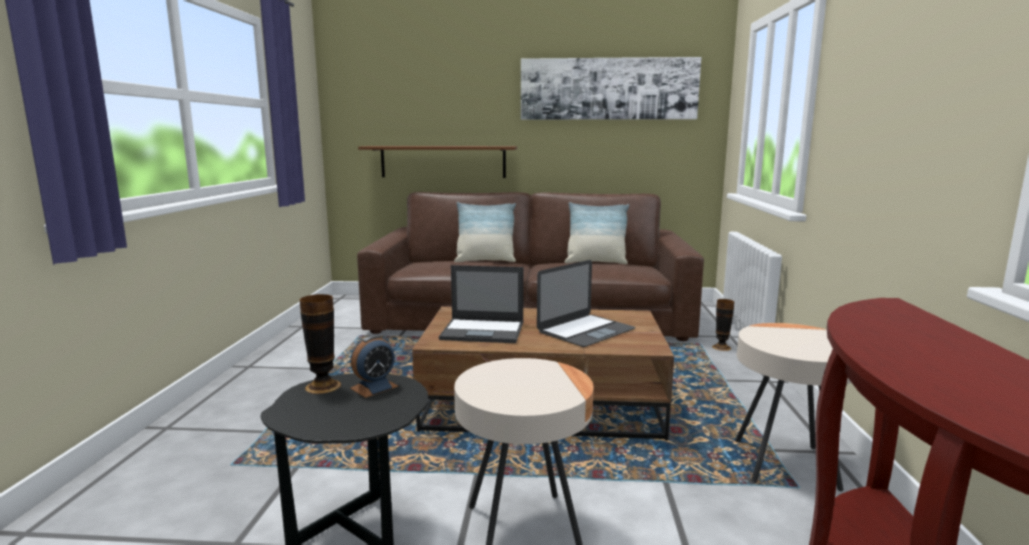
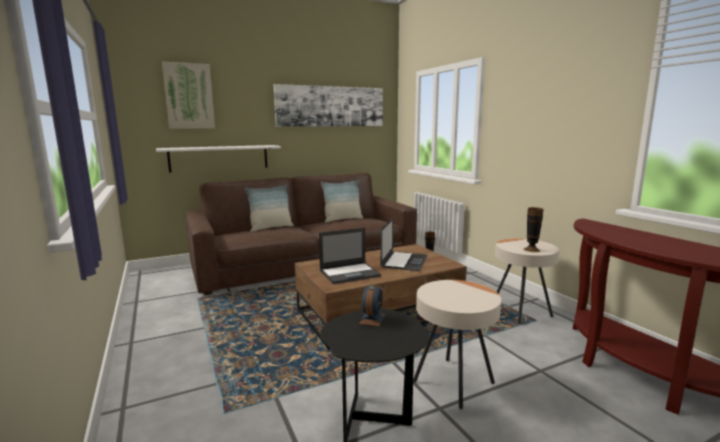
camera: 30 degrees left, 0 degrees up
vase [300,294,341,394] -> vase moved to [523,207,543,252]
brown shelf [358,146,517,178] -> white shelf [156,145,281,173]
none -> picture [162,62,215,129]

